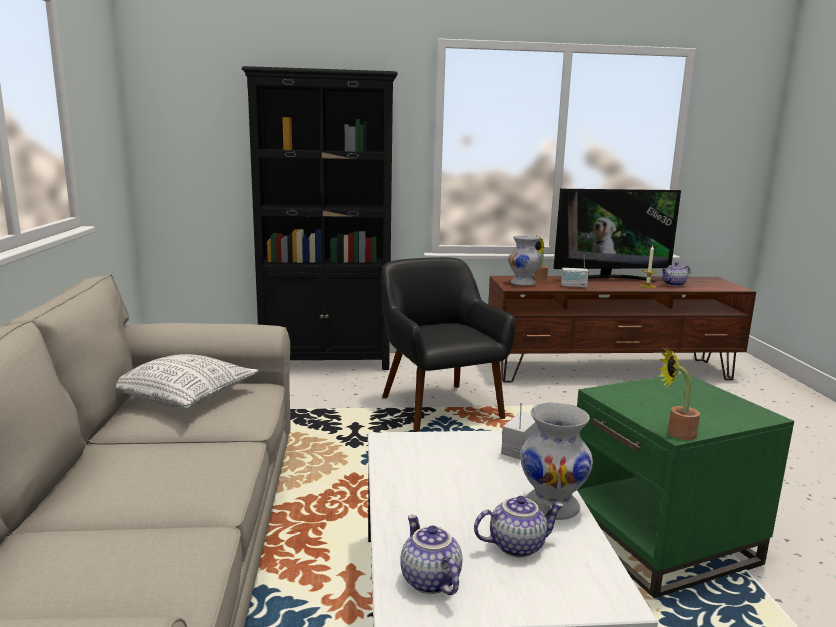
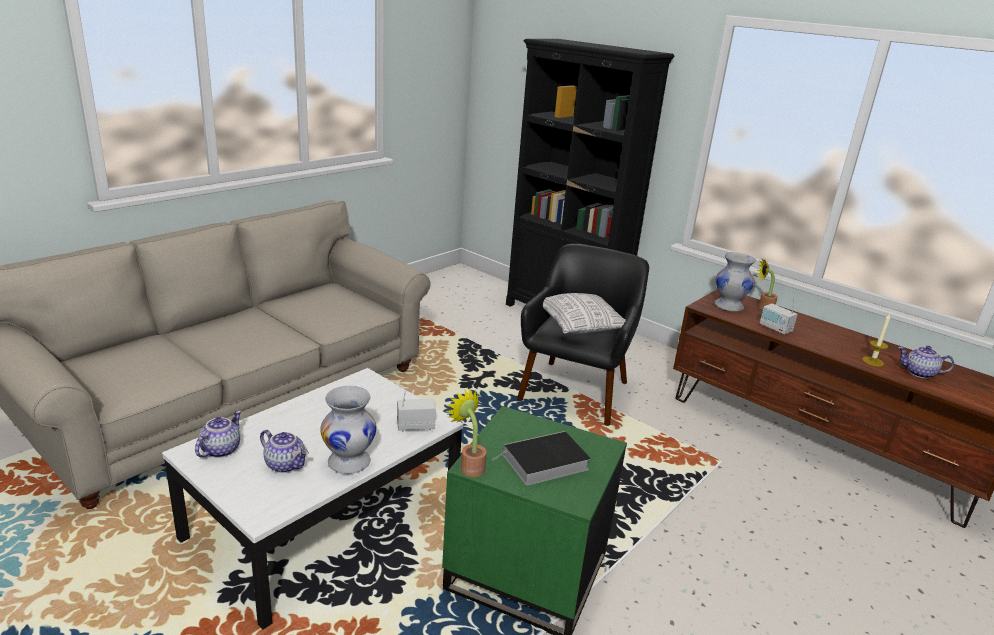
camera: 45 degrees right, 10 degrees up
pillow [116,354,259,408] -> pillow moved to [543,293,626,334]
television [554,189,681,282] -> none
none -> book [492,431,590,486]

